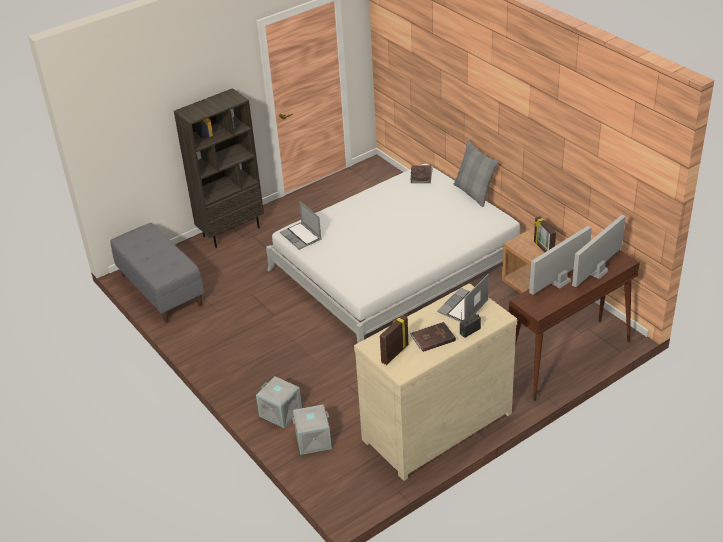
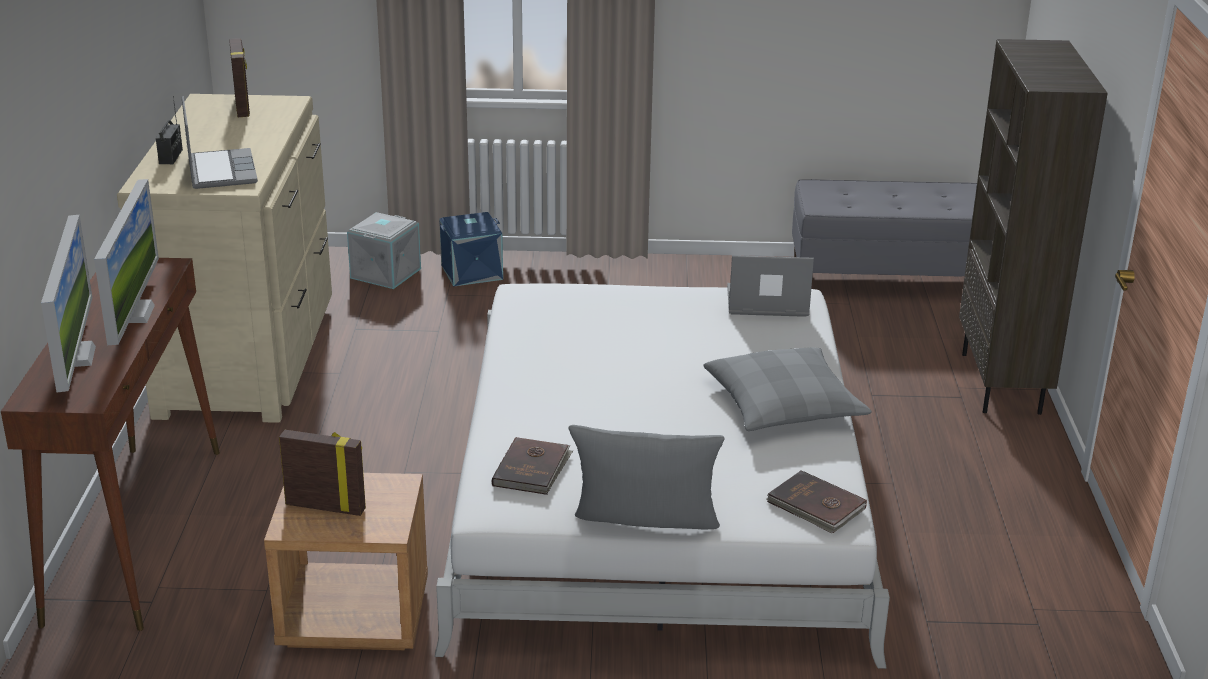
camera: 125 degrees right, 10 degrees down
grey storage box [256,376,302,428] -> blue storage box [439,212,503,287]
brown book [410,322,456,352] -> brown book moved to [492,437,573,495]
none -> grey pillow [703,347,872,431]

